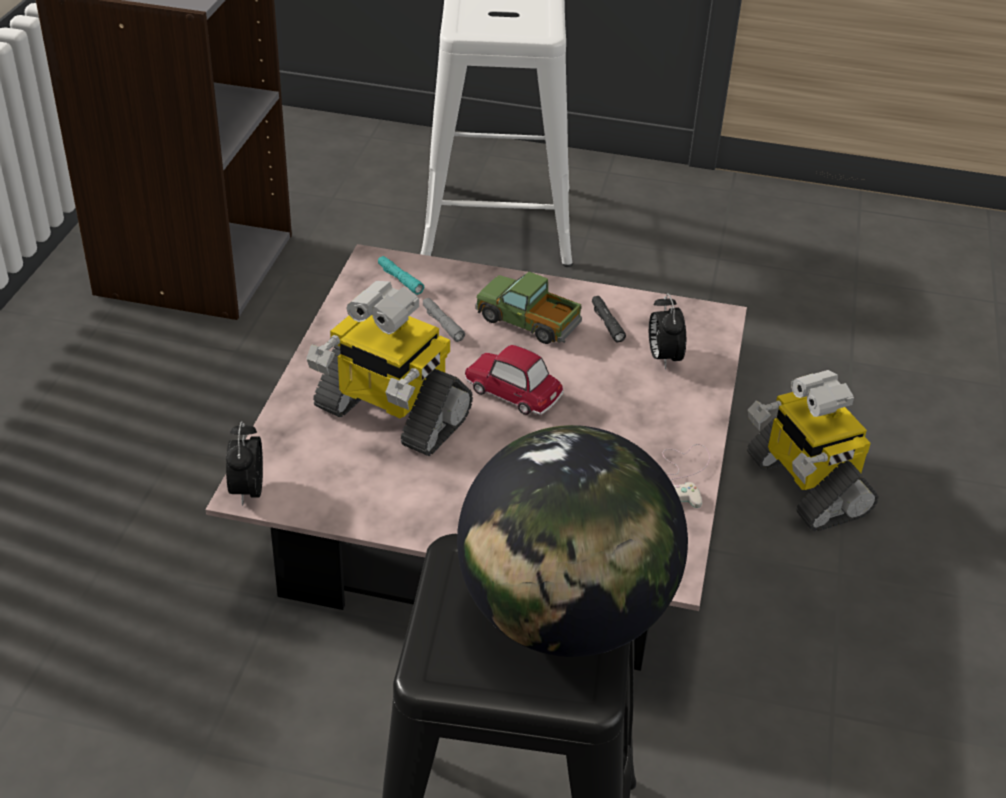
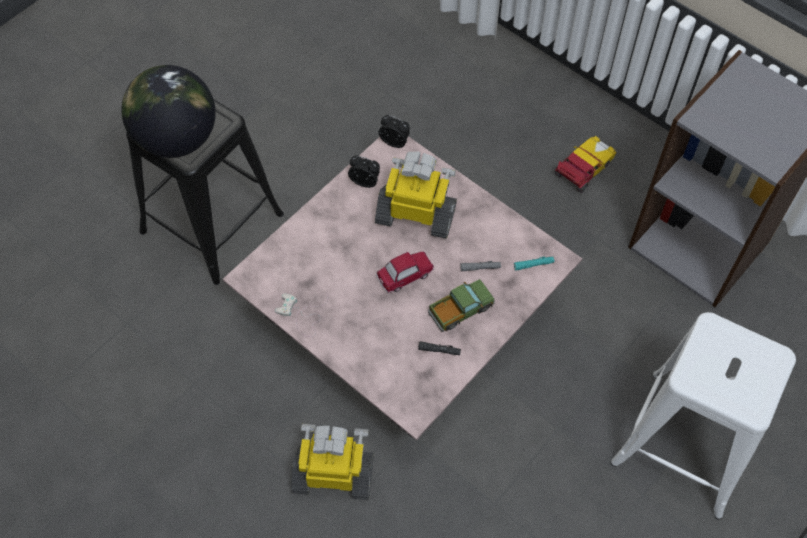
camera: 120 degrees right, 20 degrees up
toy robot [306,281,473,456] -> toy robot turned 45 degrees clockwise [375,152,457,239]
alarm clock [649,293,686,370] -> alarm clock moved to [348,155,380,188]
none -> toy car [555,136,617,193]

